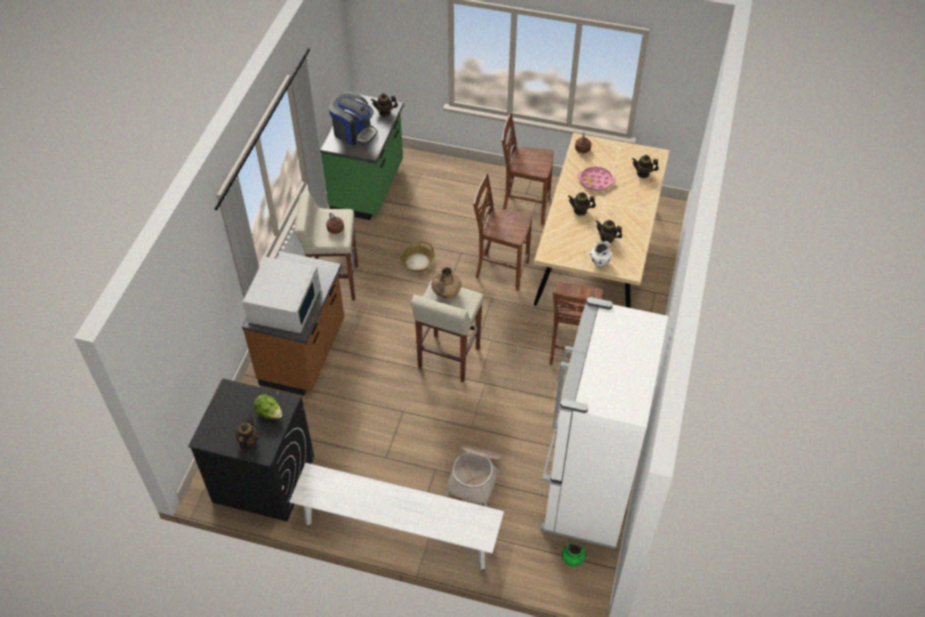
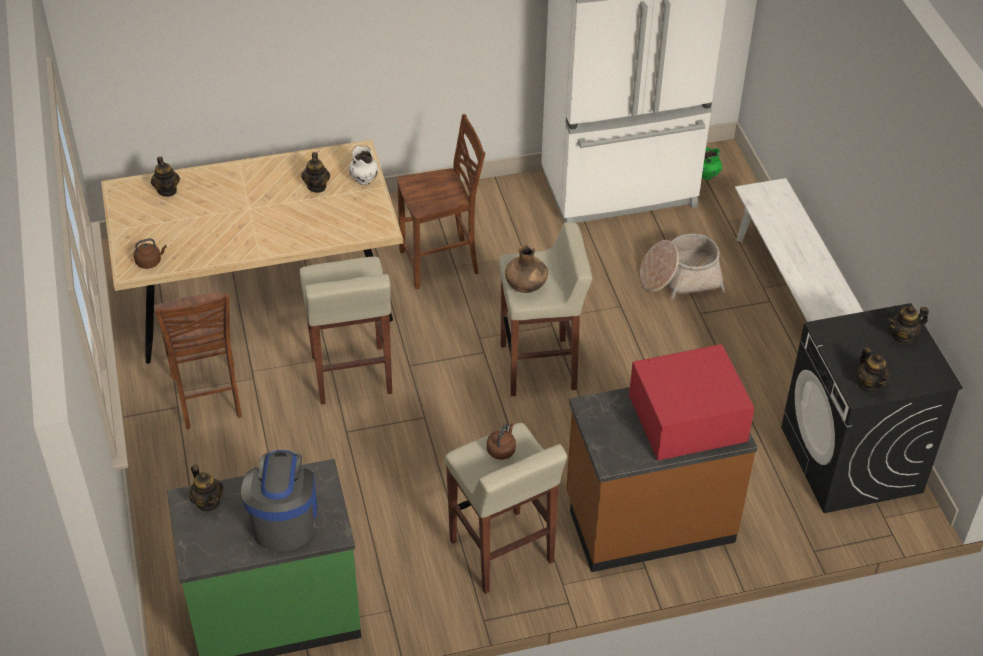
camera: 120 degrees left, 5 degrees down
white microwave [242,257,321,333] -> red microwave [629,344,755,460]
lettuce [254,394,282,419] -> none
basket [400,242,435,272] -> none
brown chair [473,173,532,291] -> beige stool [300,257,392,405]
teapot [568,192,596,216] -> teapot moved to [858,347,889,393]
pink tray [577,166,616,191] -> none

